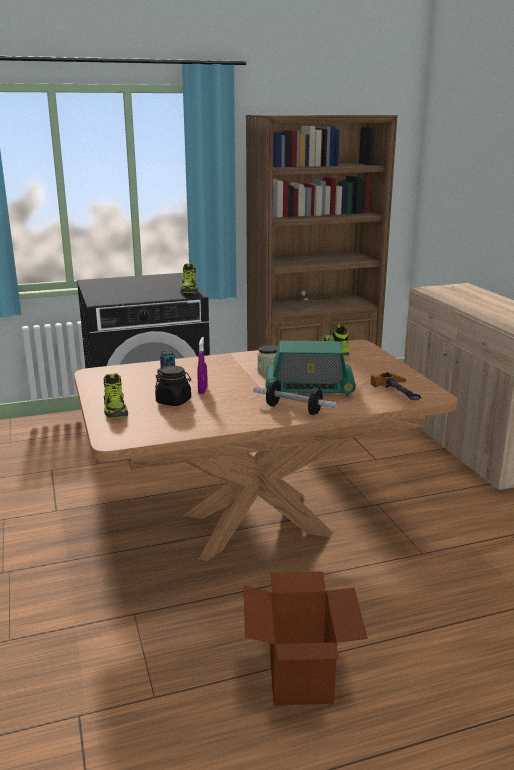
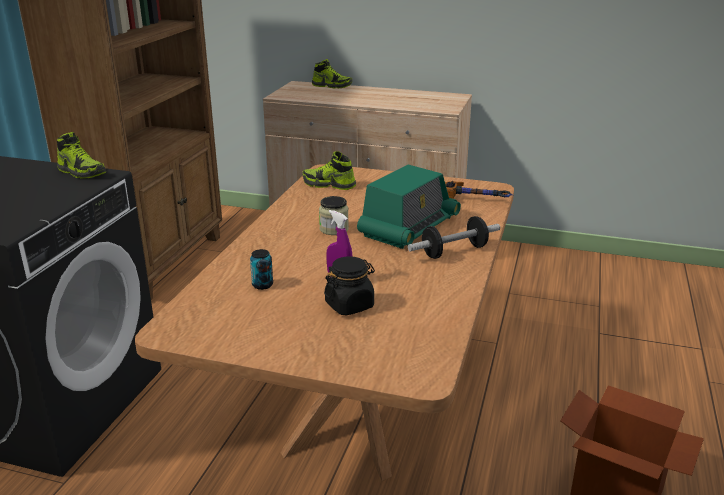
camera: 55 degrees left, 5 degrees up
shoe [104,373,128,418] -> shoe moved to [312,59,352,89]

